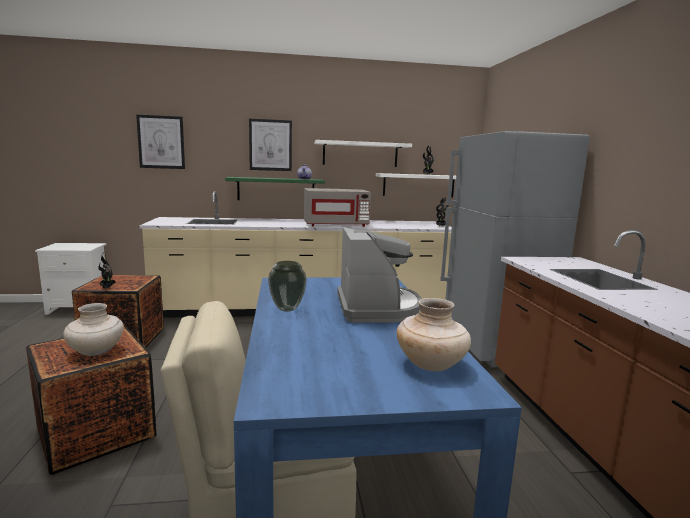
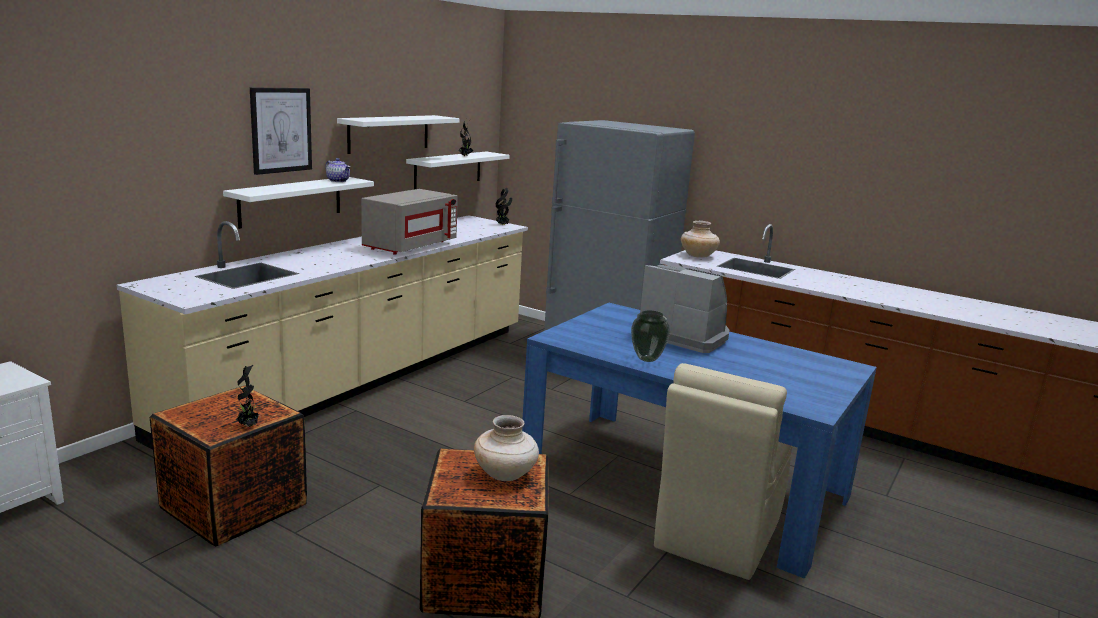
camera: 50 degrees left, 5 degrees up
picture [136,114,185,169] -> none
green shelf [225,177,325,200] -> white shelf [223,177,374,229]
beige vase [397,298,471,371] -> beige vase moved to [681,221,720,258]

